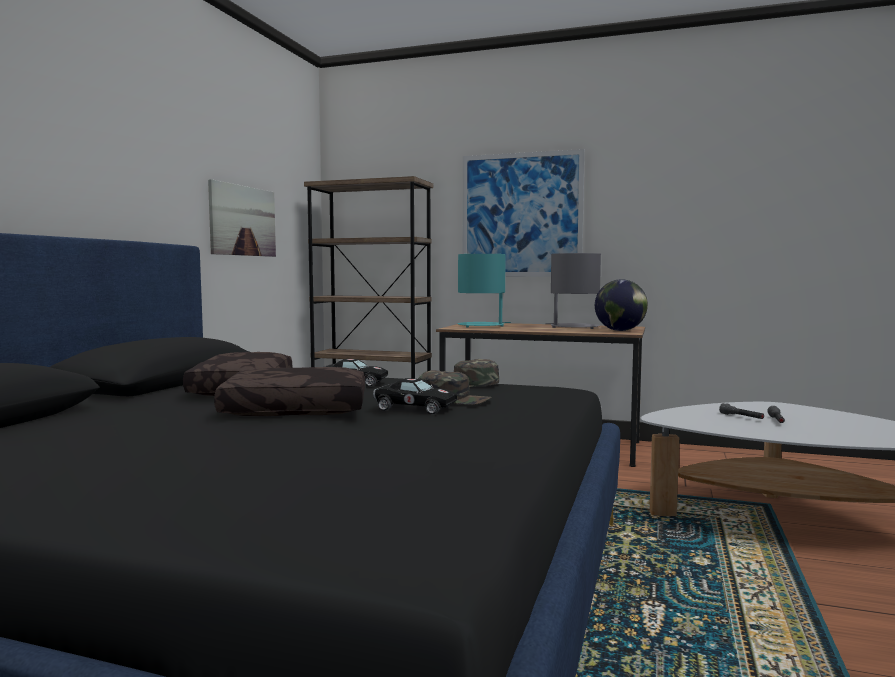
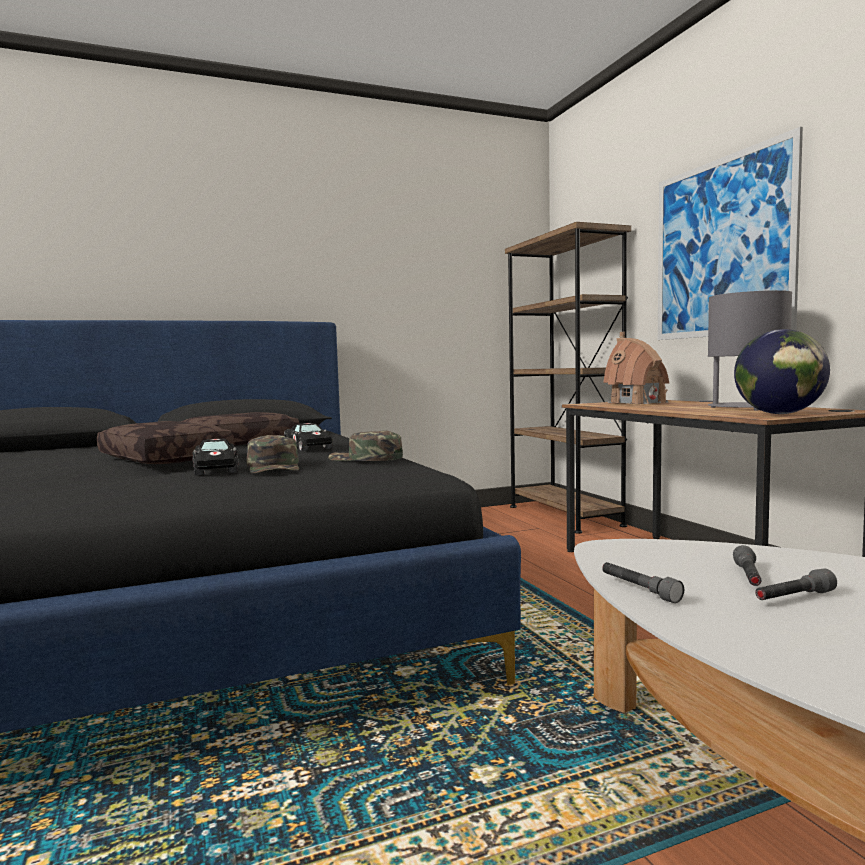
camera: 50 degrees right, 0 degrees up
picture [208,179,276,257] -> none
turquoise table lamp [458,254,511,327] -> toy house [603,332,670,404]
none -> grey flashlight [602,562,684,603]

